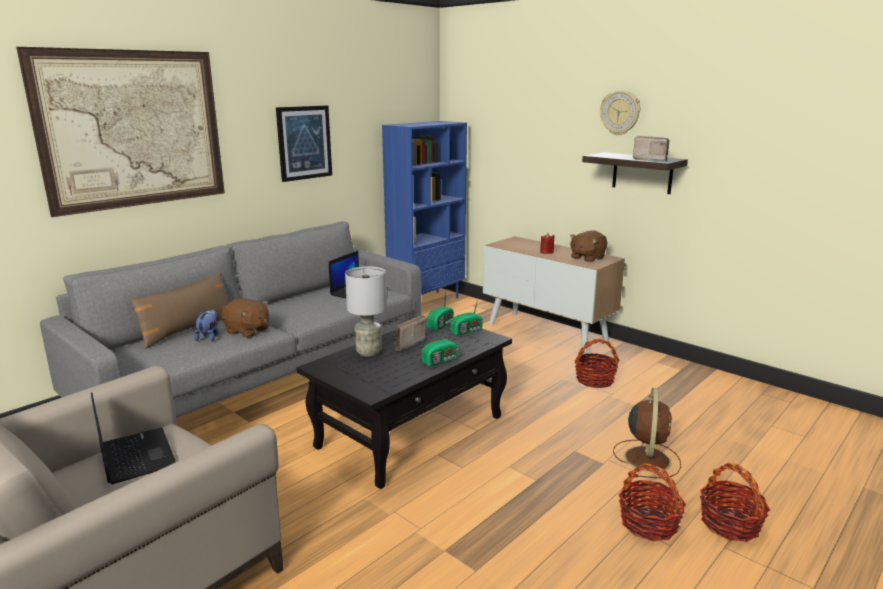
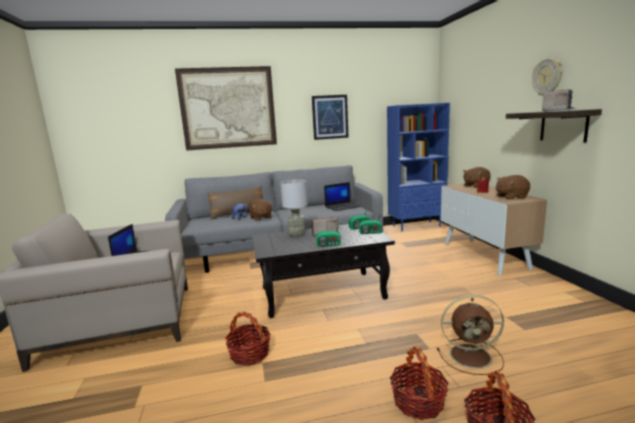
camera: 35 degrees right, 5 degrees down
basket [575,339,619,388] -> basket moved to [225,311,271,366]
brown fan [613,388,681,478] -> brown fan turned 45 degrees clockwise [437,295,504,375]
none -> brown plush toy [463,167,491,188]

